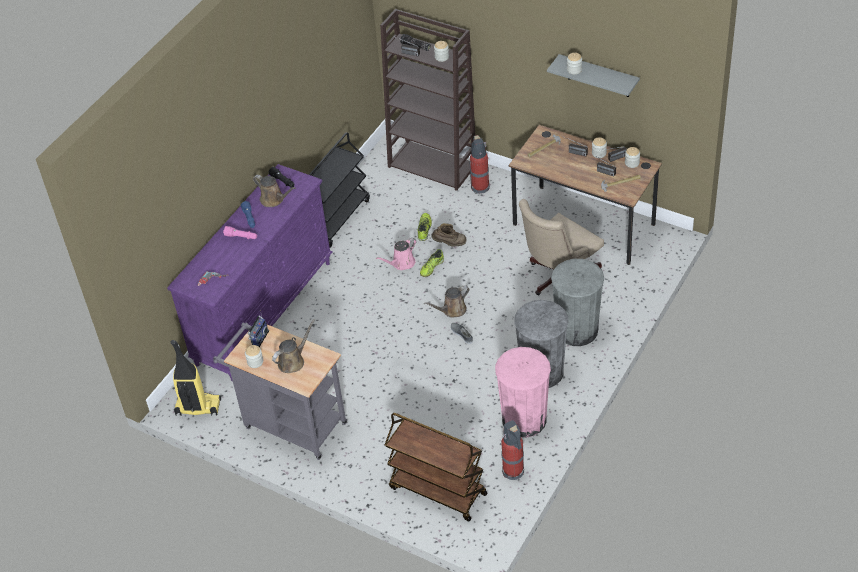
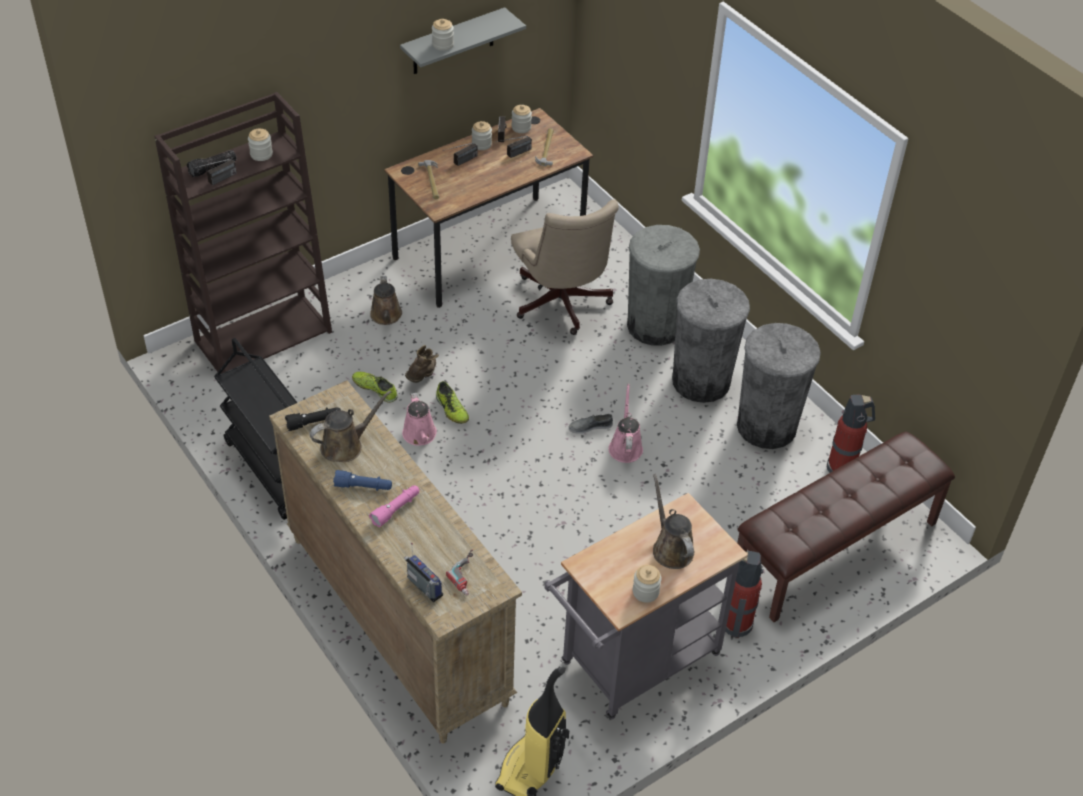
camera: 70 degrees left, 0 degrees up
purple dresser [167,164,332,382] -> beige dresser [269,380,522,743]
radio [248,310,269,347] -> radio moved to [404,543,443,602]
brown cart [385,413,487,521] -> brown bench [737,431,955,622]
brown watering can [424,285,470,318] -> brown watering can moved to [370,276,402,325]
fire extinguisher [469,135,490,194] -> fire extinguisher moved to [725,551,765,638]
pink trash can [495,347,551,438] -> grey trash can [737,323,821,449]
none -> pink watering can [609,384,643,463]

